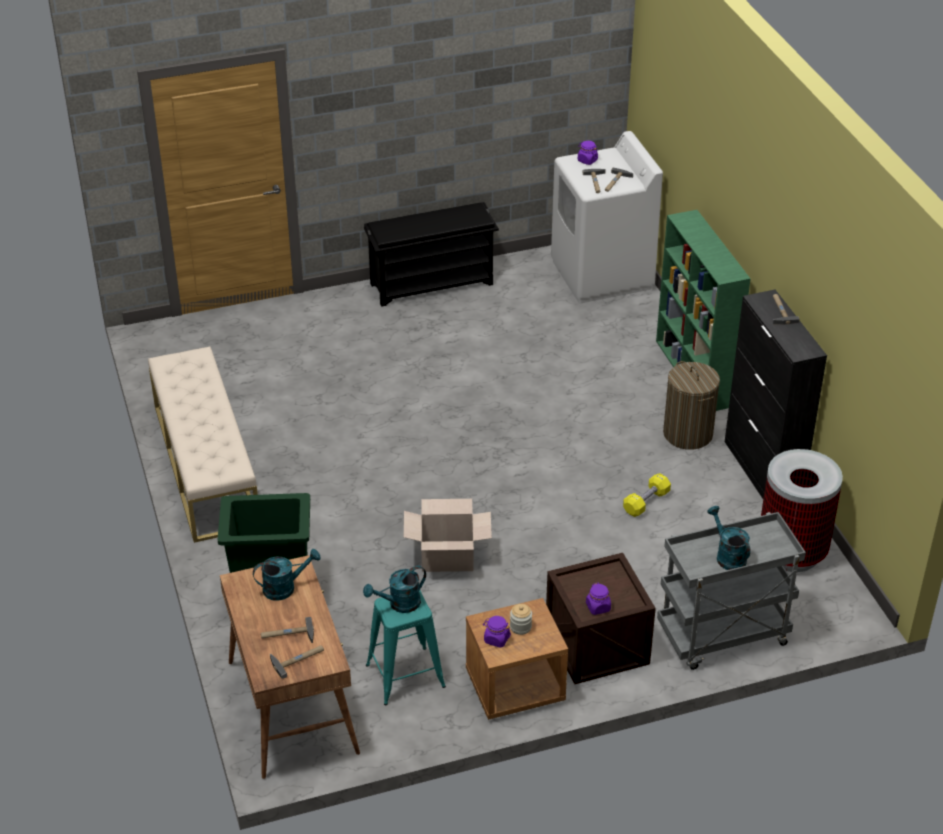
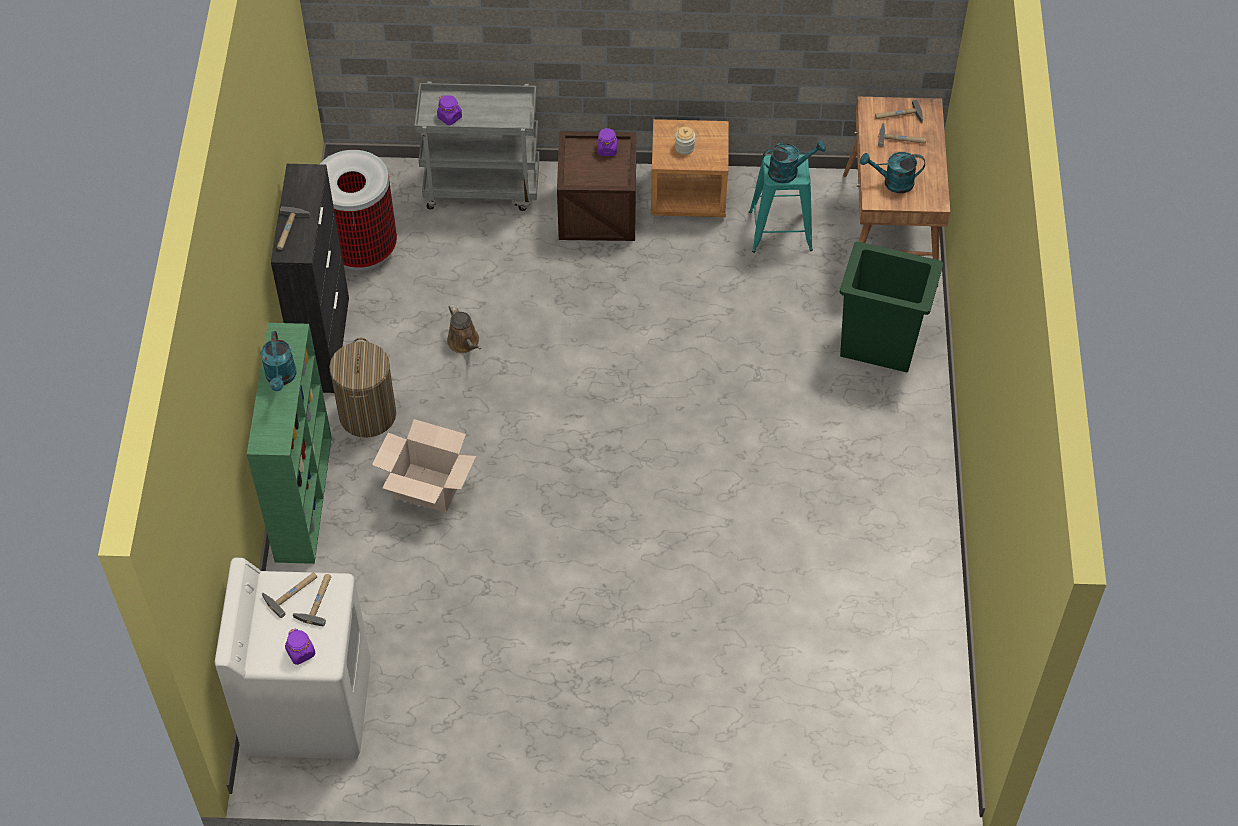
camera: 160 degrees left, 15 degrees up
beige bench [148,347,258,543] -> none
black shoe rack [364,202,499,307] -> none
cardboard box [404,499,492,572] -> cardboard box moved to [372,419,476,513]
purple jar [484,616,511,648] -> purple jar moved to [437,95,462,125]
yellow dumbbell [623,473,671,517] -> brown watering can [447,304,481,353]
turquoise watering can [708,506,750,570] -> turquoise watering can moved to [261,331,296,391]

